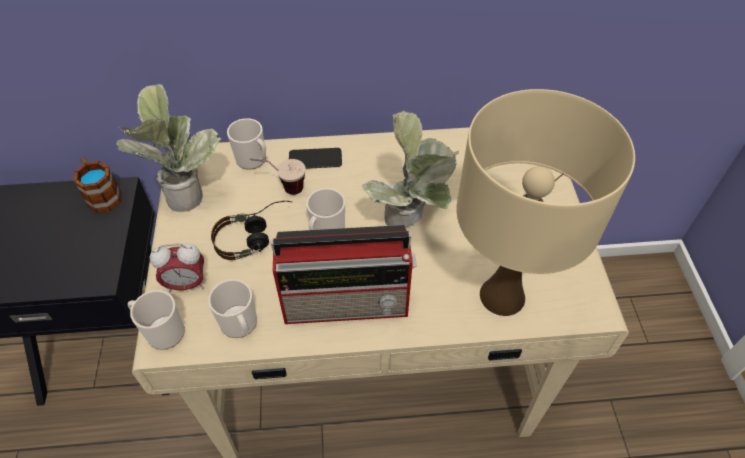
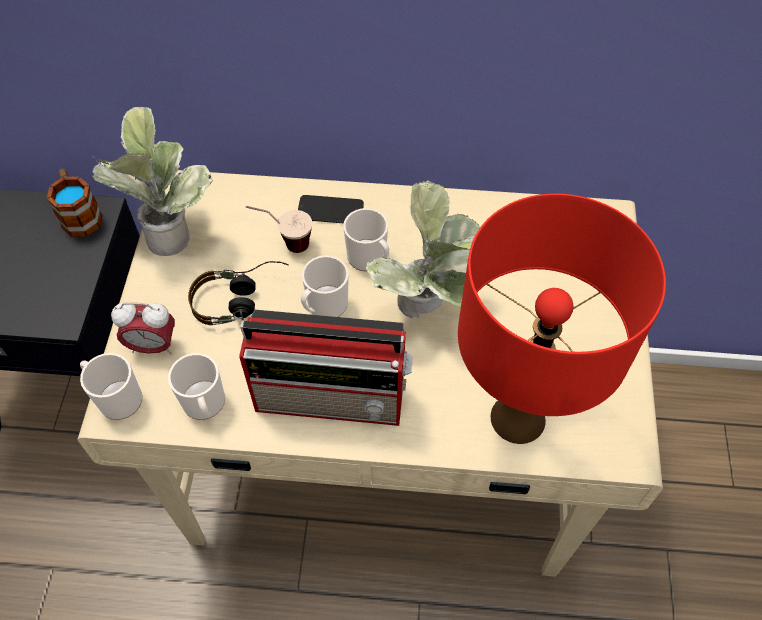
camera: 10 degrees right, 5 degrees up
mug [227,118,266,170] -> mug moved to [343,208,389,272]
beige table lamp [456,89,635,316] -> red table lamp [458,194,666,444]

